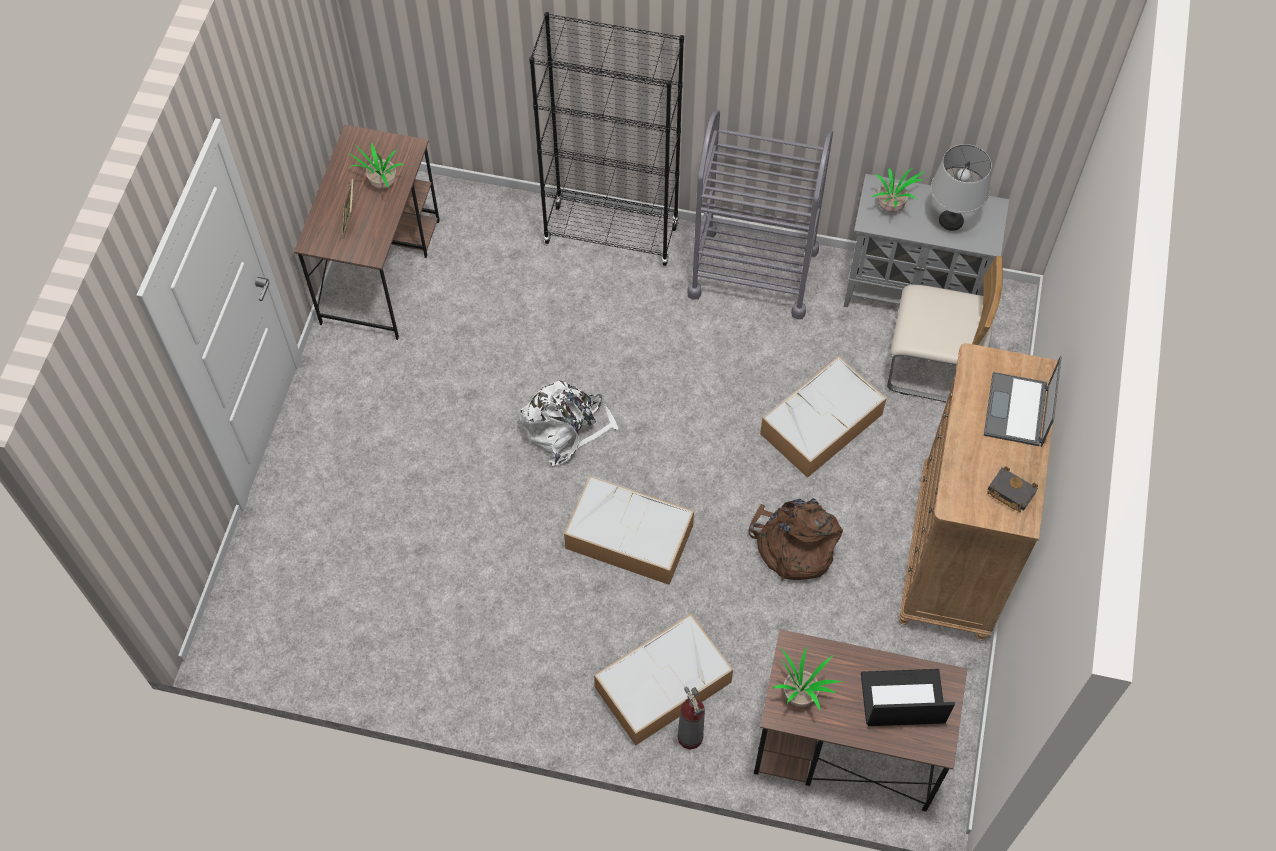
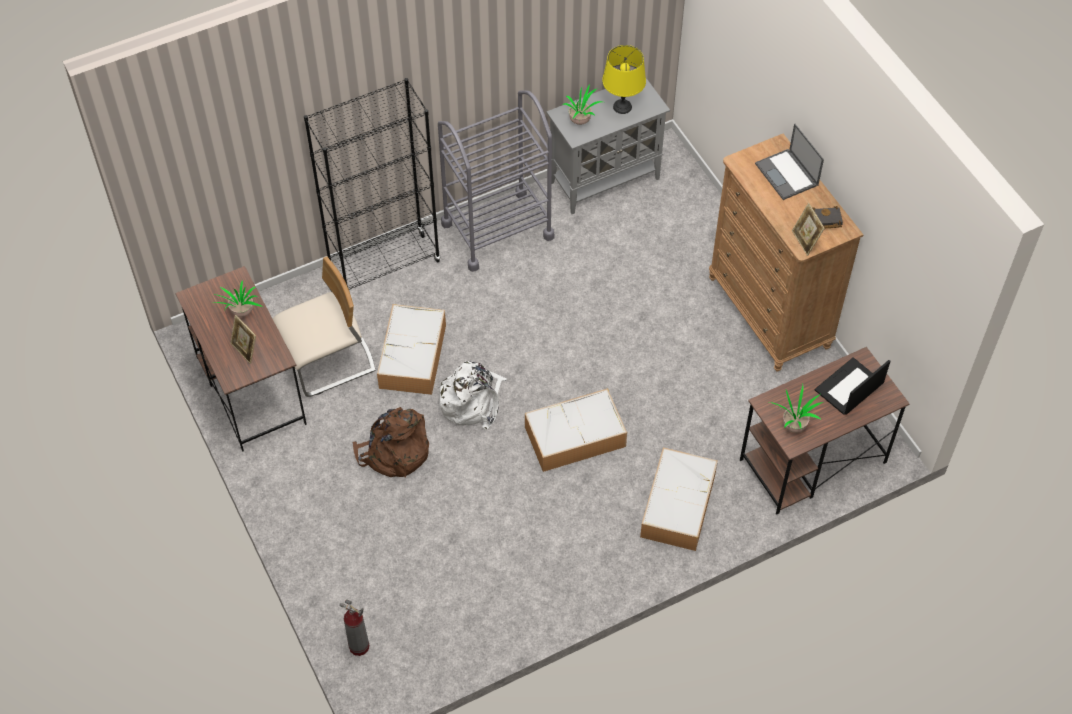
camera: 40 degrees left, 5 degrees down
fire extinguisher [677,686,705,749] -> fire extinguisher moved to [339,599,369,656]
brown backpack [749,498,843,581] -> brown backpack moved to [352,407,429,477]
storage box [760,356,887,478] -> storage box moved to [377,304,446,395]
beige chair [887,256,1003,403] -> beige chair moved to [273,256,376,397]
grey table lamp [931,144,992,231] -> yellow table lamp [602,45,646,114]
none -> picture frame [792,203,825,256]

